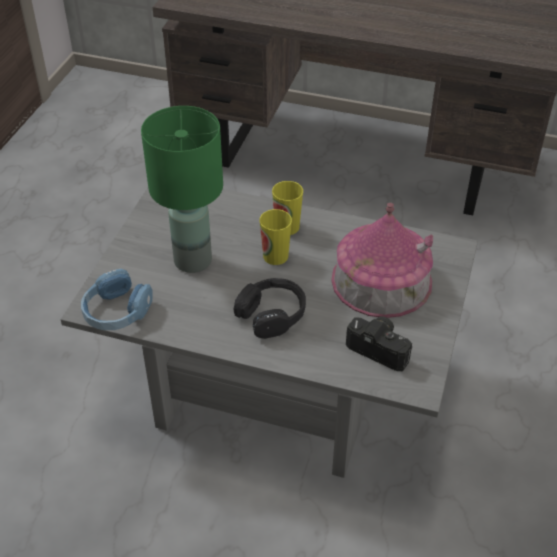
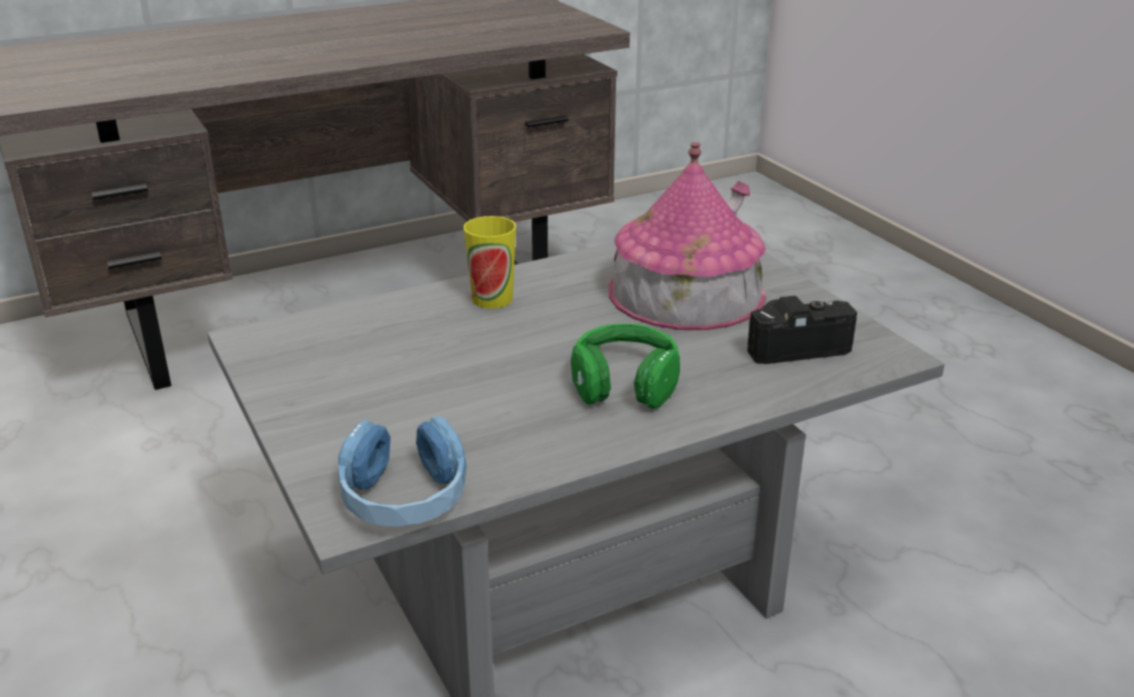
camera: 45 degrees left, 15 degrees down
green table lamp [141,106,223,273] -> none
black headphones [233,278,306,339] -> green headphones [571,324,680,409]
cup [259,209,292,265] -> none

